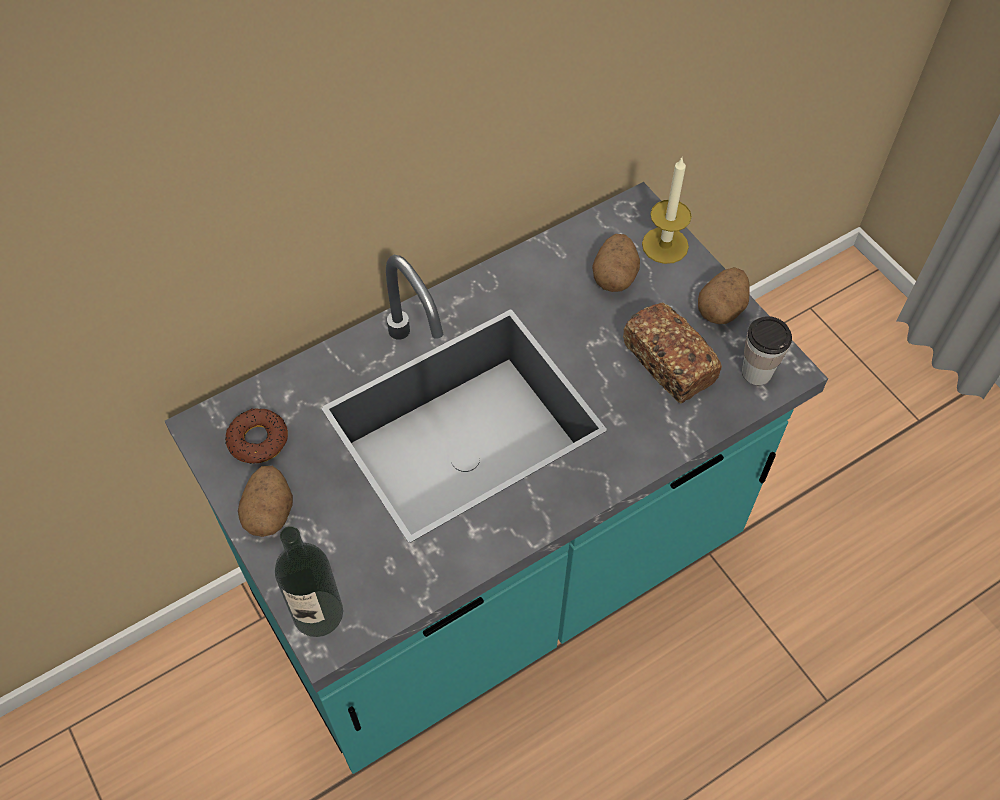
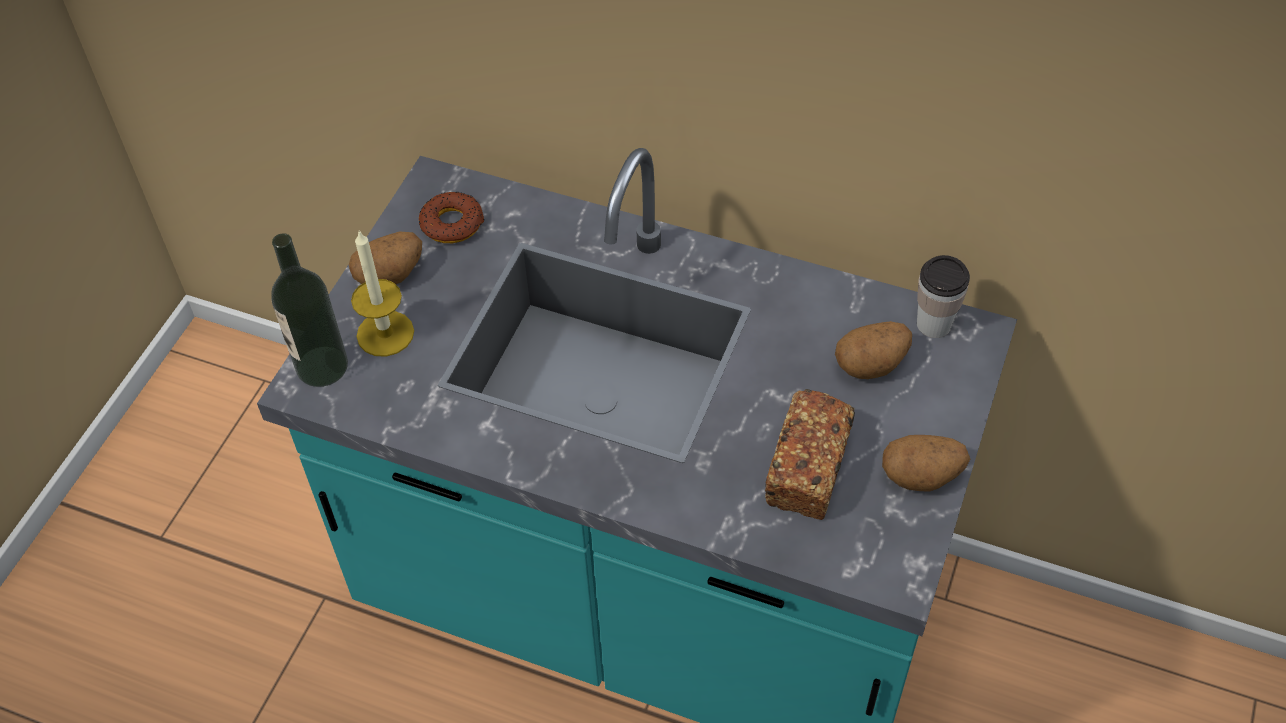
camera: 55 degrees right, 5 degrees down
candle [642,156,692,264] -> candle moved to [351,230,414,357]
cup [742,316,792,385] -> cup moved to [917,255,970,338]

